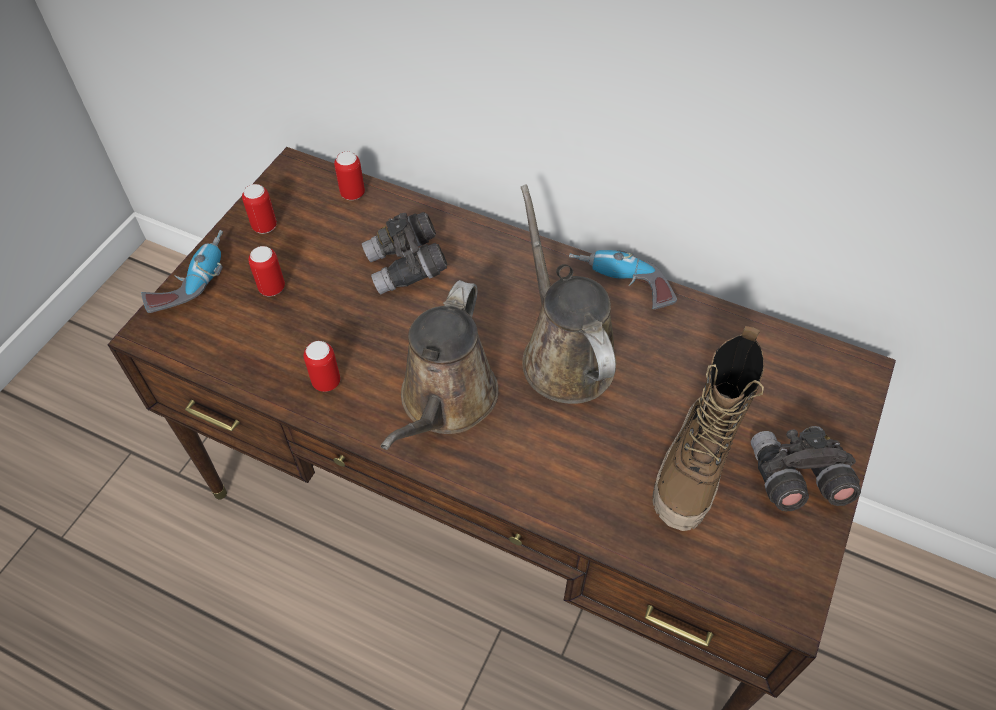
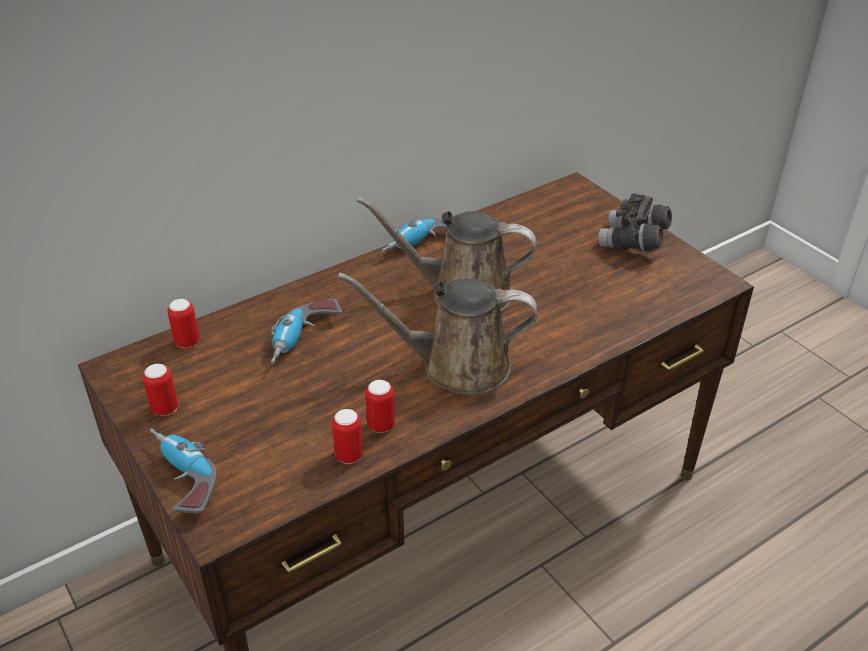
camera: 60 degrees left, 15 degrees down
can [248,246,285,296] -> can moved to [332,409,363,464]
grey binoculars [362,212,448,295] -> power drill [270,298,342,364]
brown watering can [380,280,499,450] -> brown watering can turned 135 degrees clockwise [337,272,537,395]
boot [652,326,765,531] -> none

